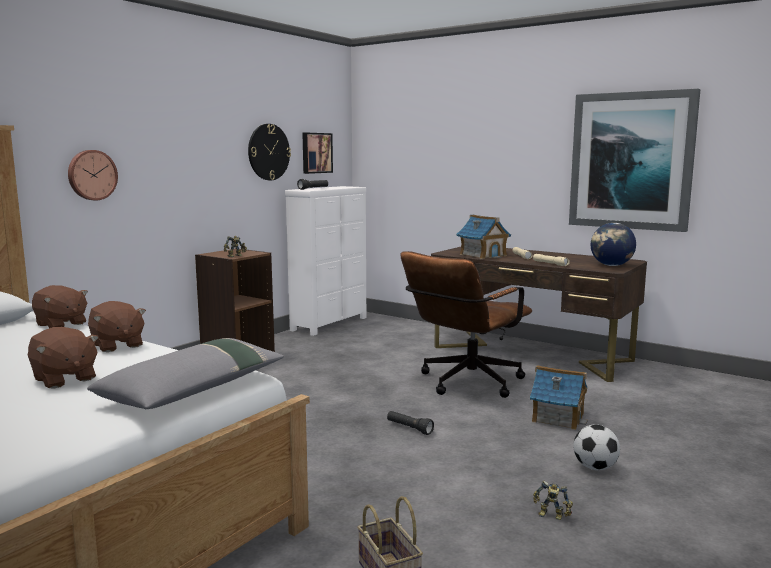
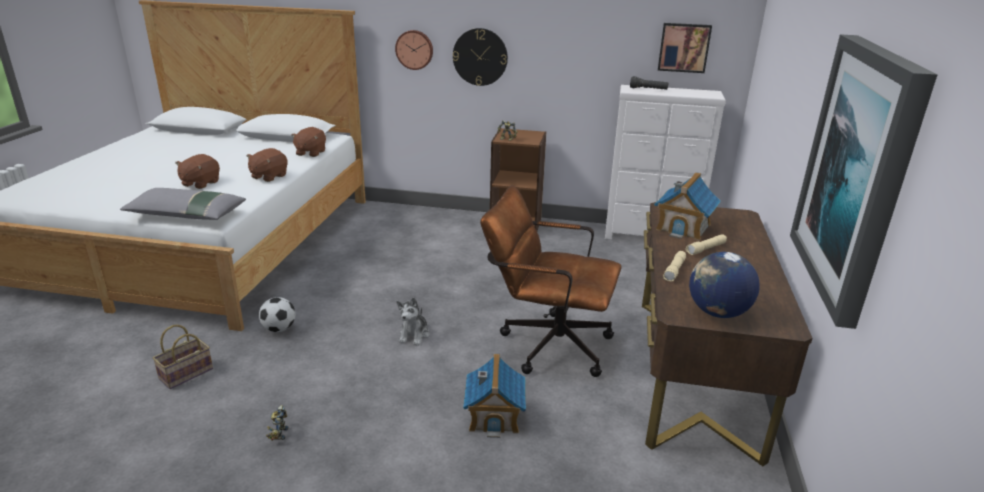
camera: 65 degrees right, 15 degrees up
wall clock [248,124,291,180] -> wall clock moved to [453,28,508,86]
black flashlight [387,411,434,435] -> plush toy [397,297,429,346]
football [573,424,620,470] -> football moved to [259,297,295,332]

